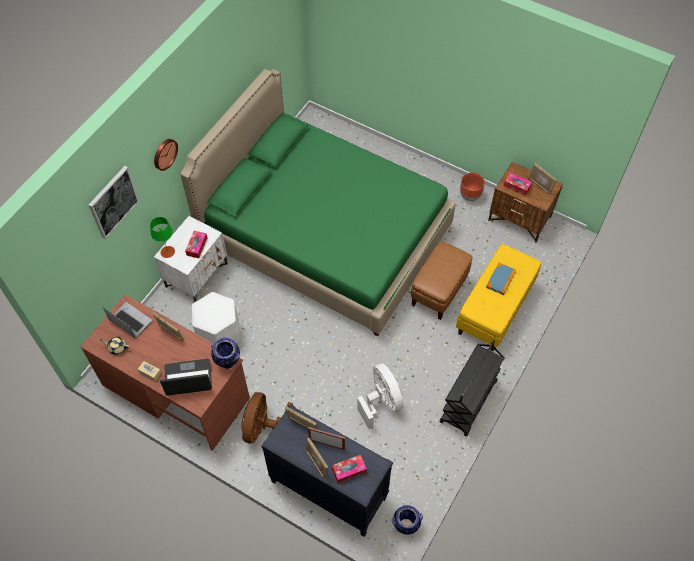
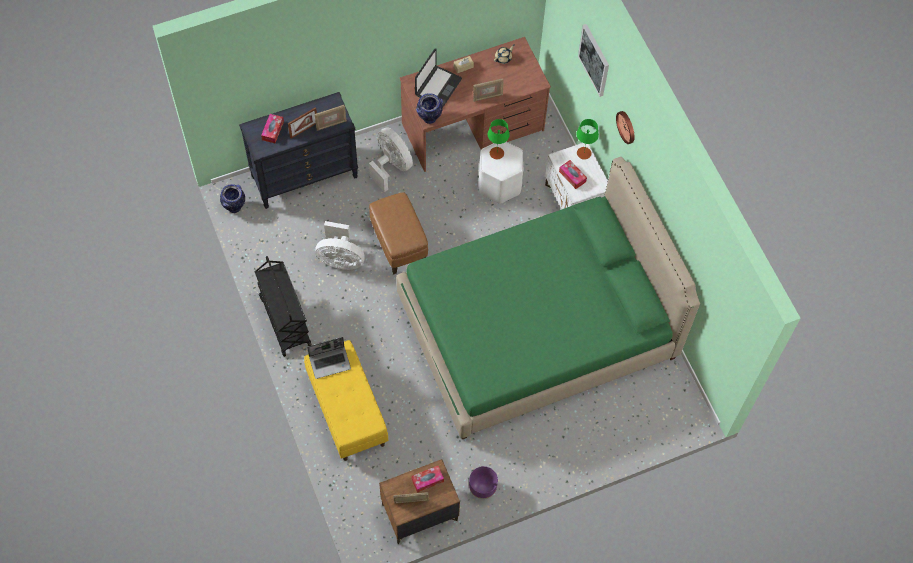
camera: 125 degrees right, 5 degrees up
laptop [103,302,152,338] -> laptop moved to [307,337,351,379]
brown fan [241,392,293,444] -> white fan [369,127,413,192]
picture frame [306,438,328,479] -> none
brown ottoman [411,241,472,320] -> brown ottoman moved to [369,192,428,274]
brown planter [460,172,485,201] -> purple planter [469,466,498,499]
book [486,262,516,295] -> none
none -> green table lamp [488,119,510,159]

